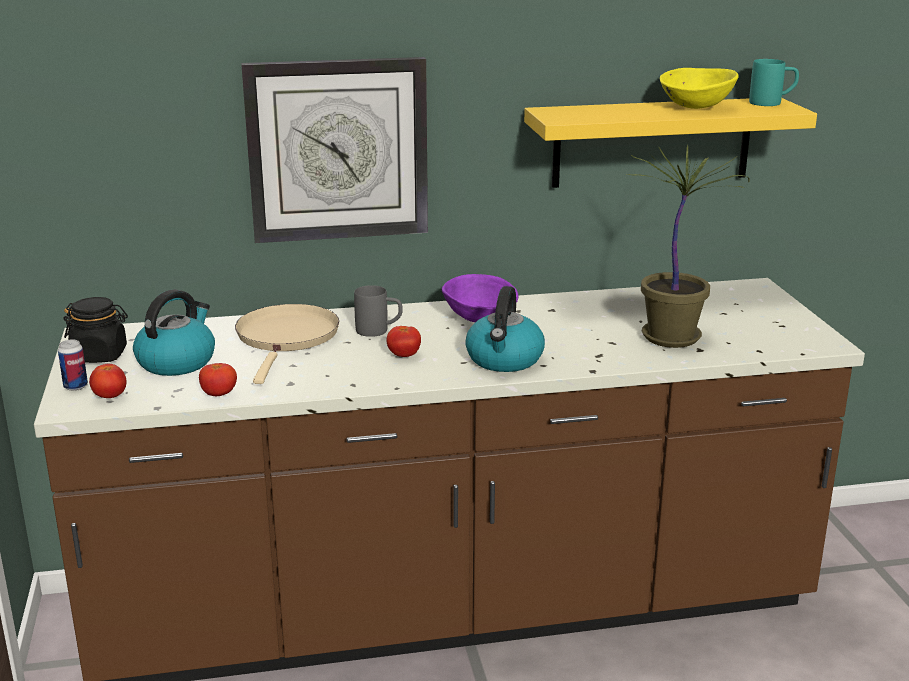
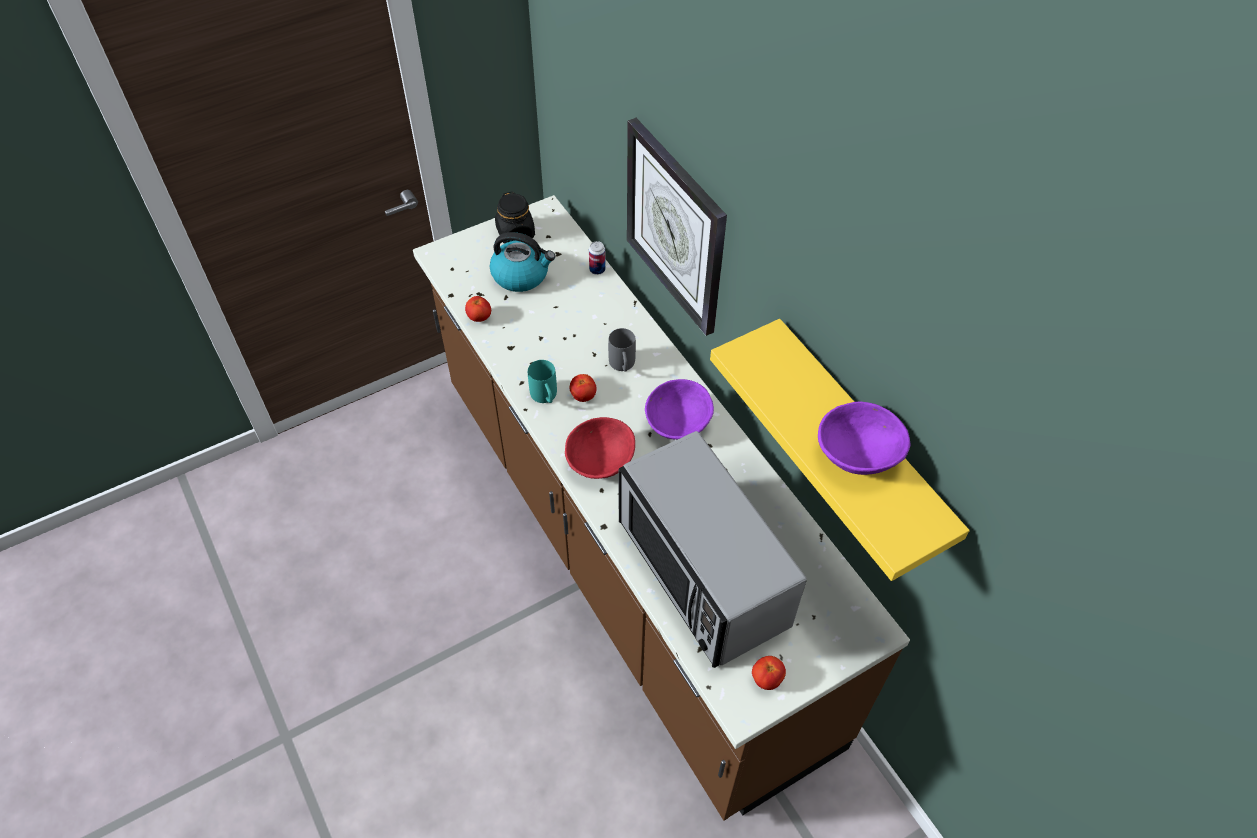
camera: 70 degrees right, 30 degrees up
can [58,339,88,391] -> can moved to [589,241,606,275]
tomato [89,364,127,398] -> tomato moved to [752,656,786,690]
beige frying pan [235,304,339,384] -> none
kettle [465,286,545,372] -> red bowl [565,417,635,479]
potted plant [627,145,749,348] -> microwave [619,431,807,668]
yellow bowl [660,68,739,109] -> purple bowl [818,401,911,475]
turquoise mug [749,59,799,106] -> turquoise mug moved to [528,360,557,403]

